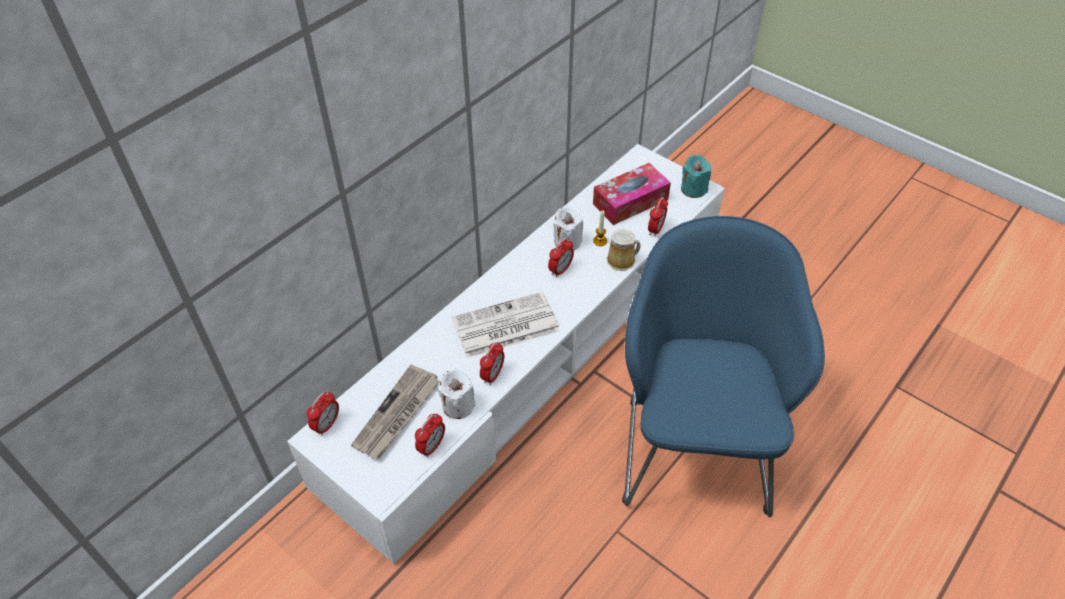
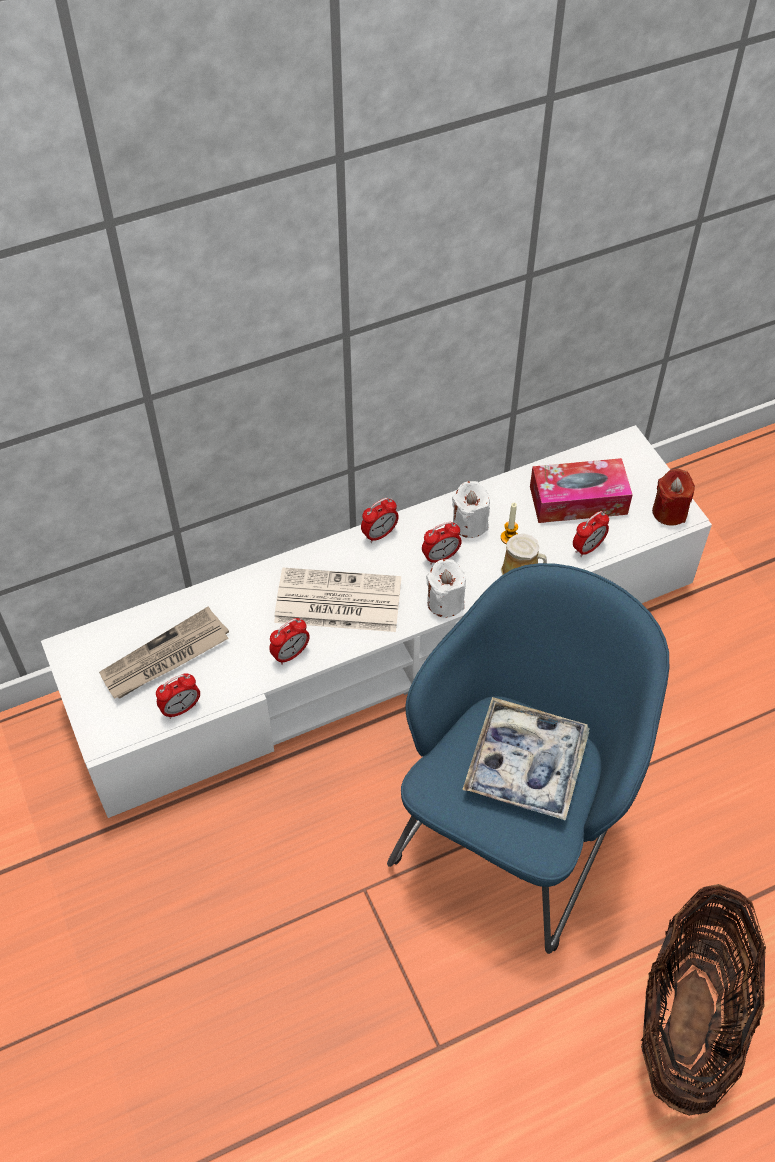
camera: 25 degrees right, 5 degrees up
alarm clock [307,391,339,436] -> alarm clock moved to [361,498,399,543]
white candle [438,369,476,419] -> white candle moved to [426,559,466,617]
turquoise candle [681,155,711,198] -> red candle [652,469,695,526]
none -> tray [462,697,590,821]
none -> basket [641,884,766,1116]

